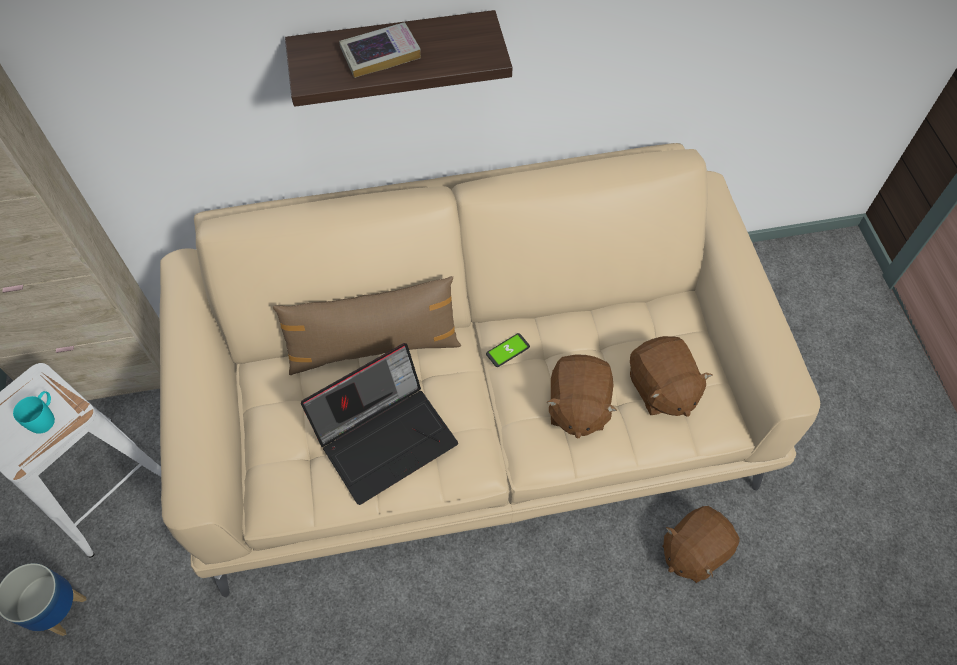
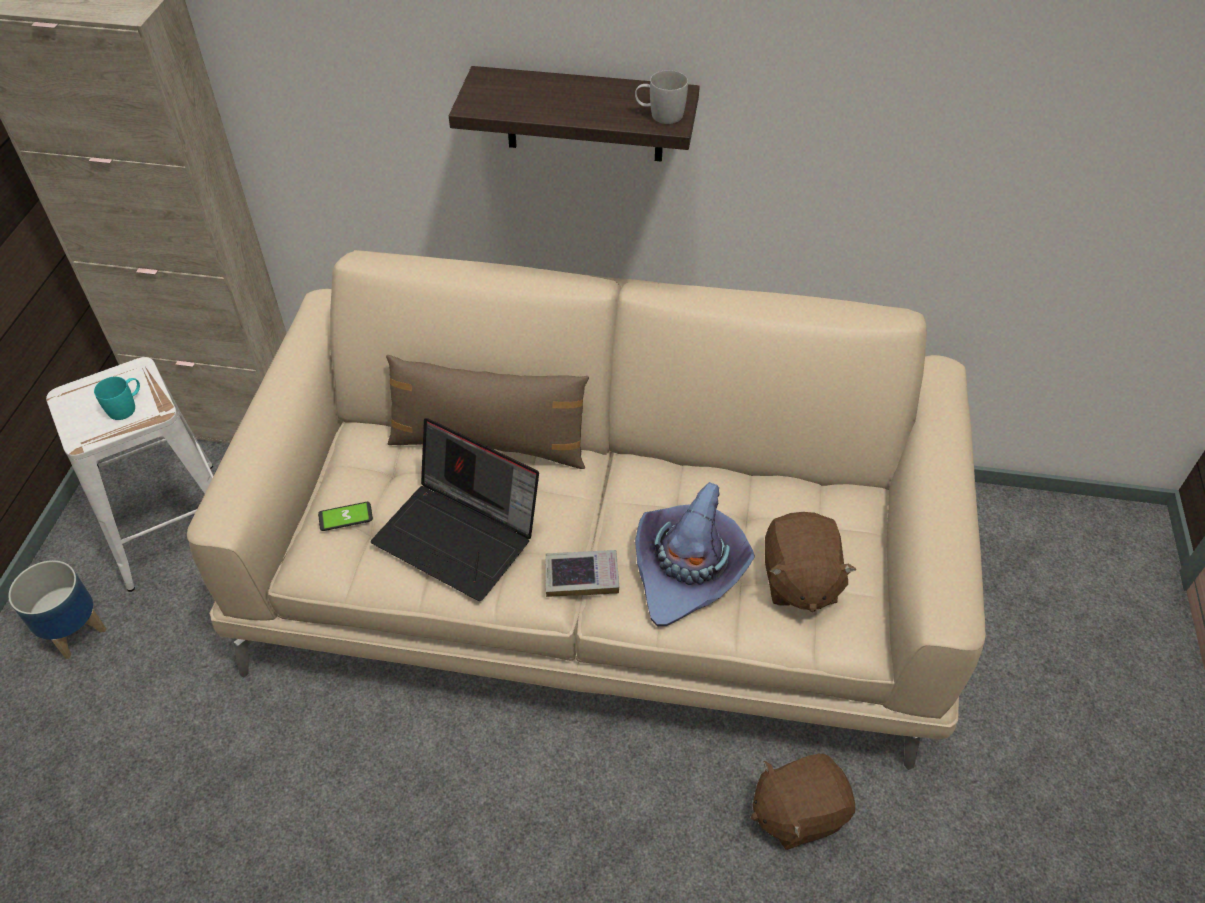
camera: 20 degrees right, 10 degrees down
laptop [301,343,458,505] -> laptop turned 45 degrees clockwise [371,418,539,601]
book [339,22,421,78] -> book moved to [545,550,619,597]
phone [486,333,530,367] -> phone moved to [318,502,373,531]
brown plush toy [546,355,617,439] -> purple hat [635,482,755,626]
none -> white mug [635,70,688,124]

